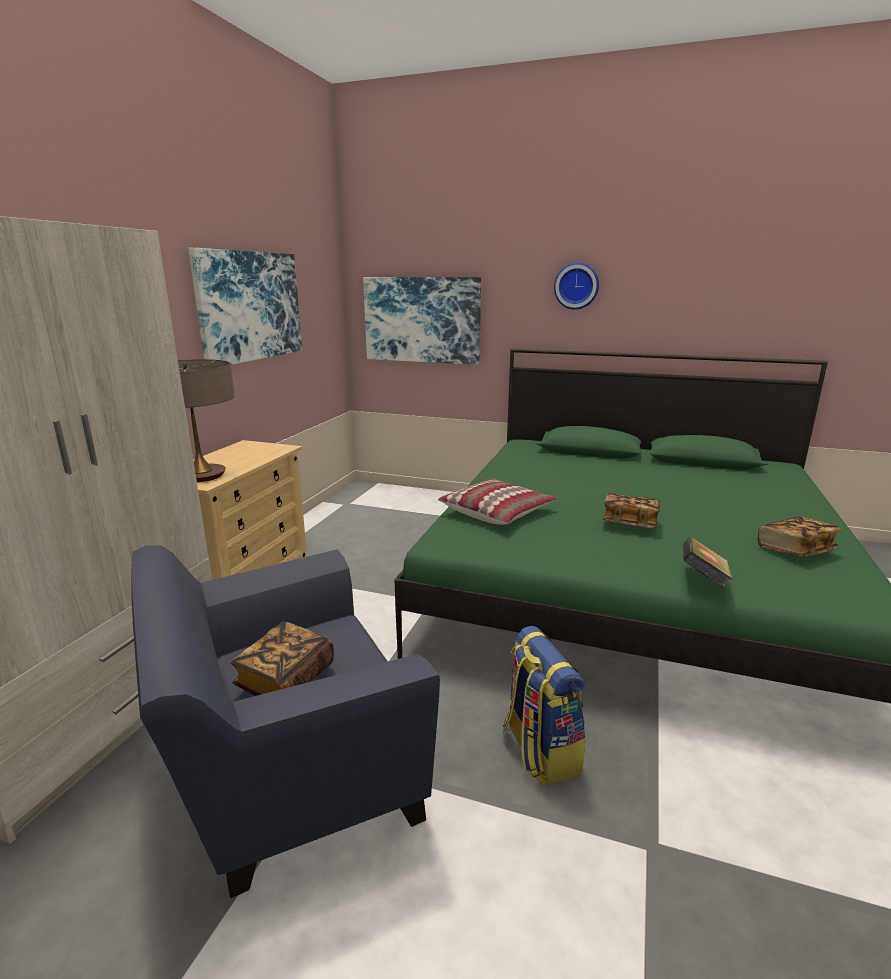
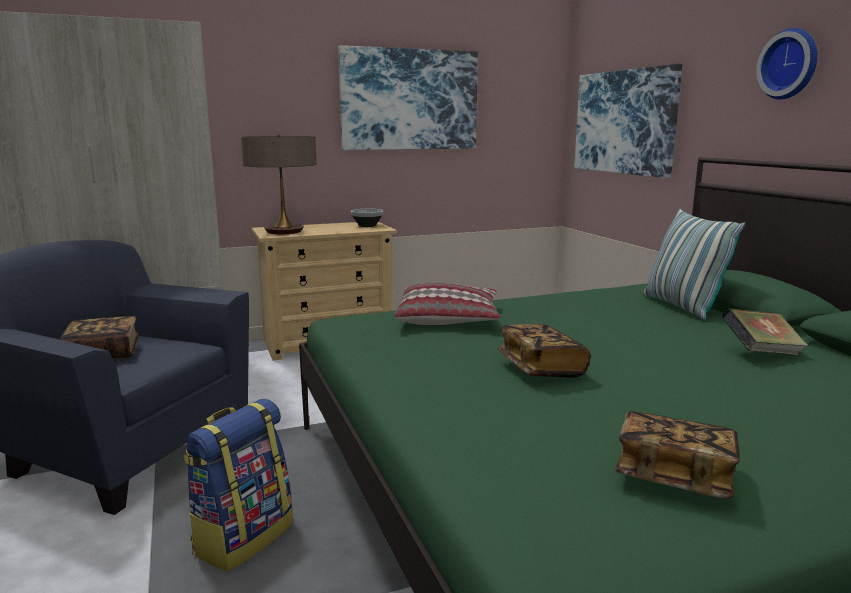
camera: 50 degrees right, 5 degrees down
book [683,537,733,588] -> book moved to [722,308,808,355]
none -> bowl [351,209,383,227]
none -> pillow [643,209,745,320]

